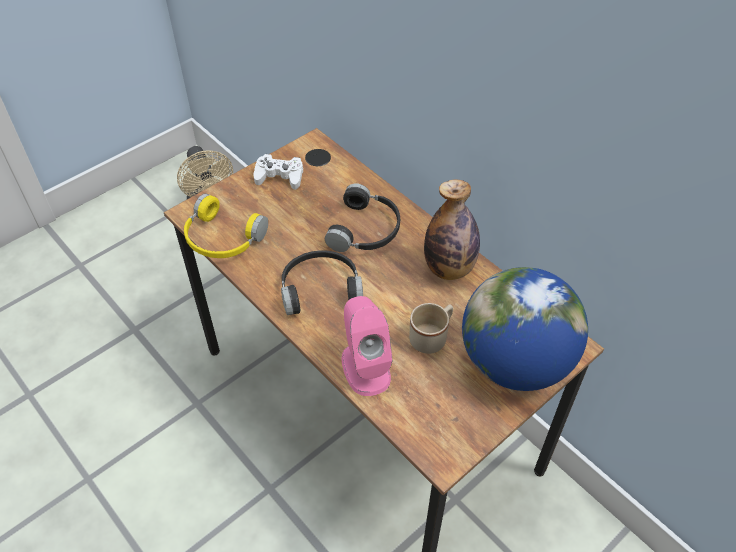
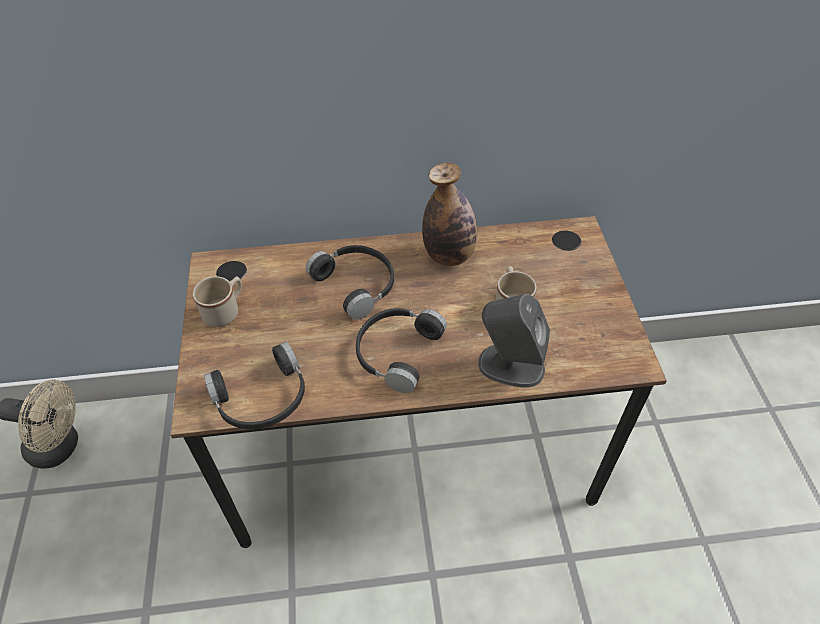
camera: 55 degrees left, 0 degrees up
yellow headphones [184,193,268,258] -> black headphones [204,342,305,429]
white game controller [253,154,303,190] -> beige mug [193,276,242,327]
pink speaker [341,296,393,396] -> grey speaker [478,294,550,388]
globe [462,267,588,391] -> none

